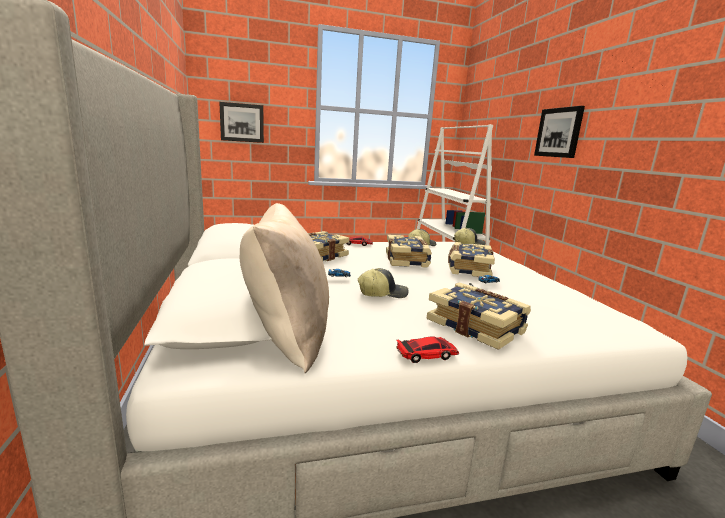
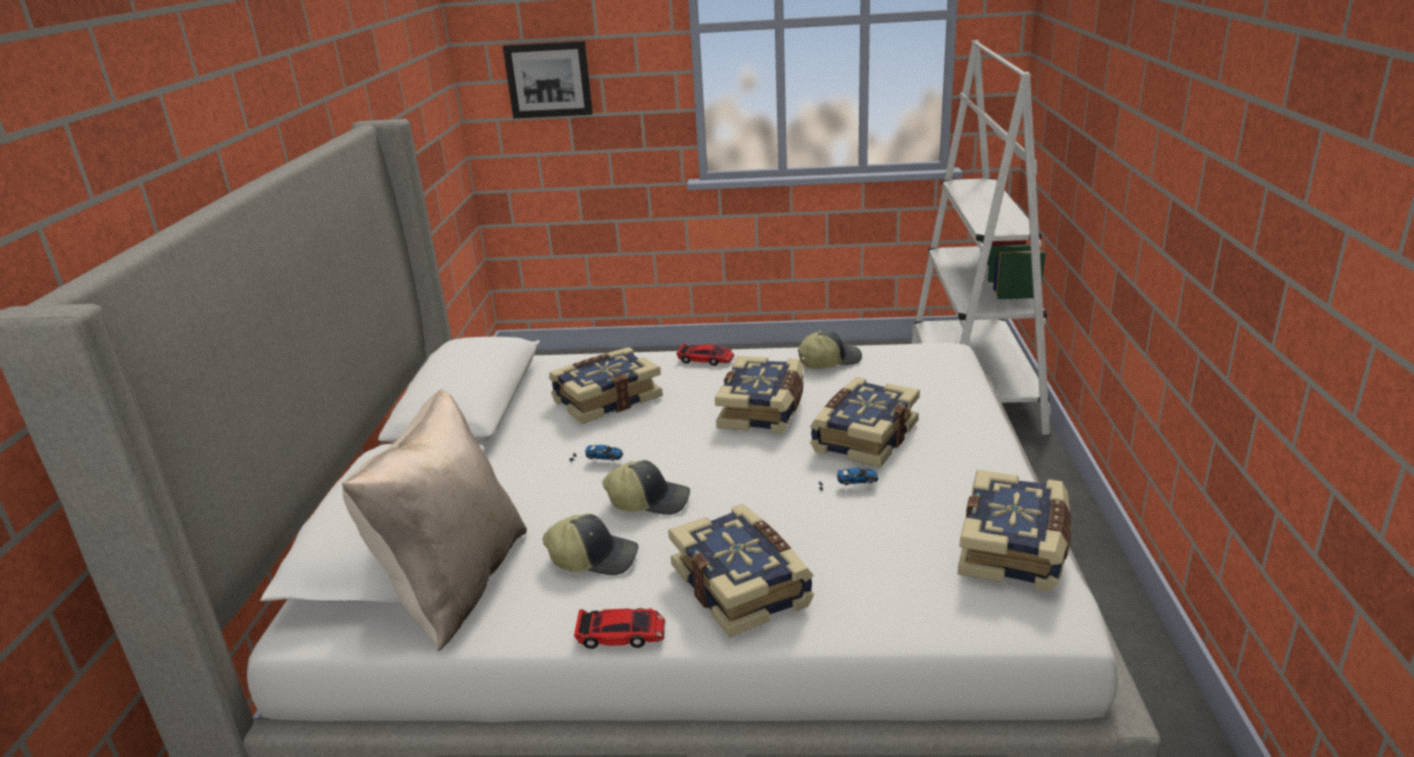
camera: 20 degrees right, 10 degrees up
cap [454,228,485,245] -> cap moved to [543,514,639,575]
picture [534,106,585,158] -> none
none -> book [958,470,1071,591]

